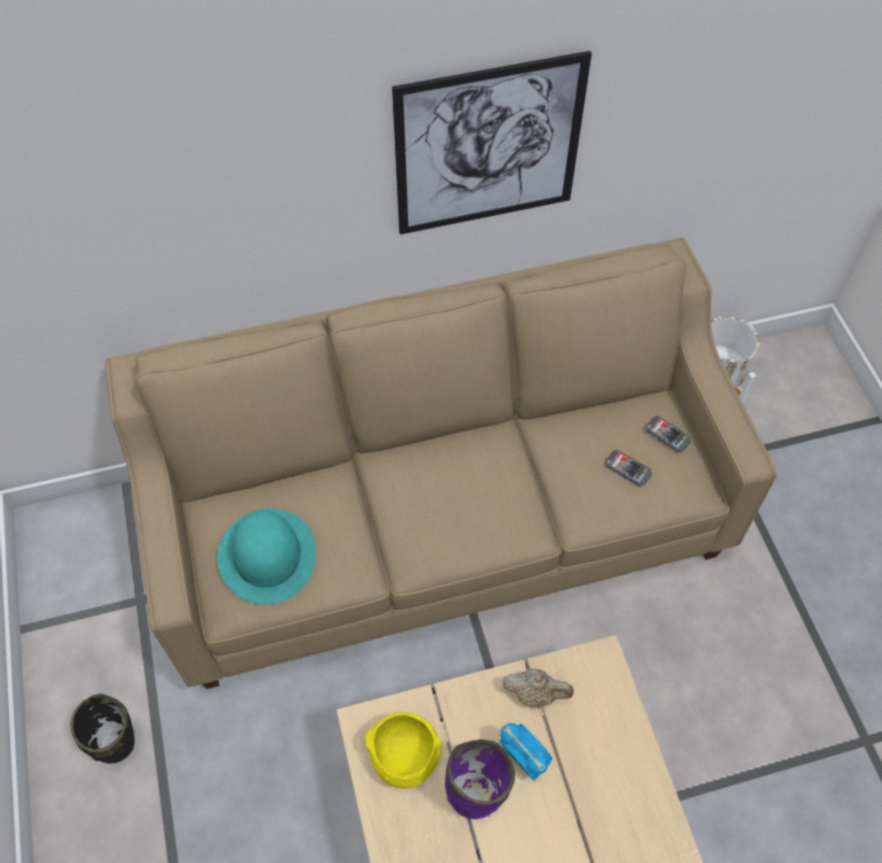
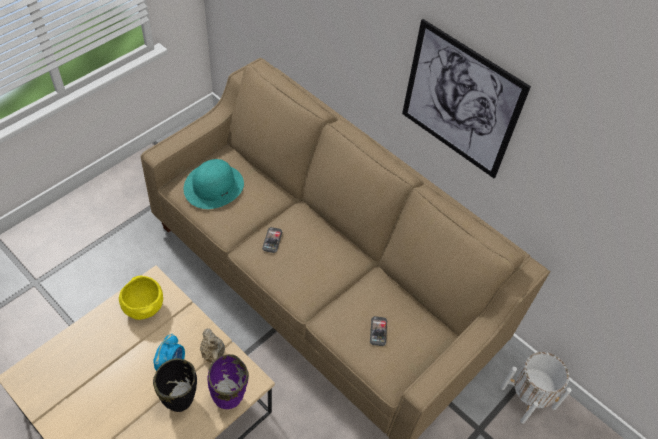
camera: 55 degrees right, 5 degrees down
black vase [70,694,135,764] -> black vase moved to [153,358,197,412]
purple vase [445,739,515,819] -> purple vase moved to [207,354,249,409]
phone [645,416,691,452] -> phone moved to [262,227,282,253]

